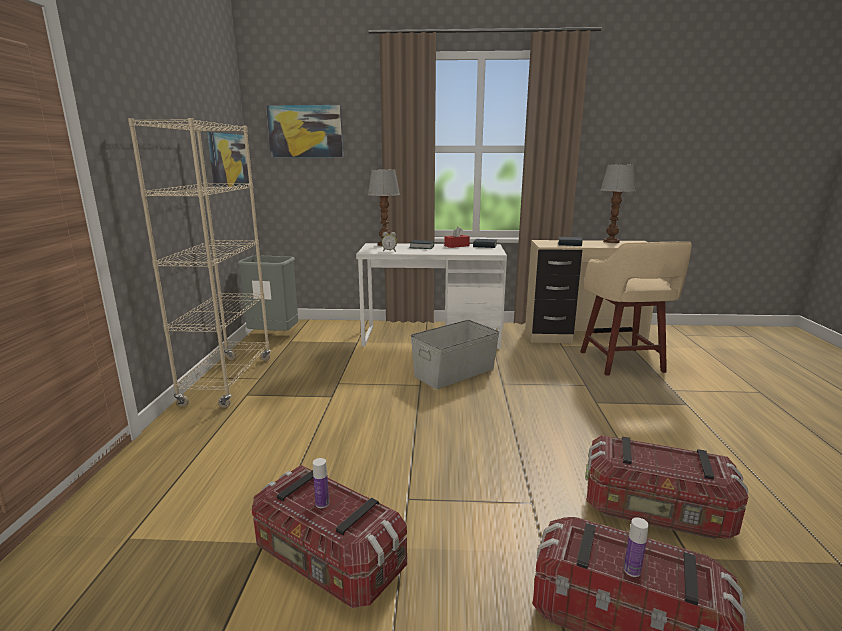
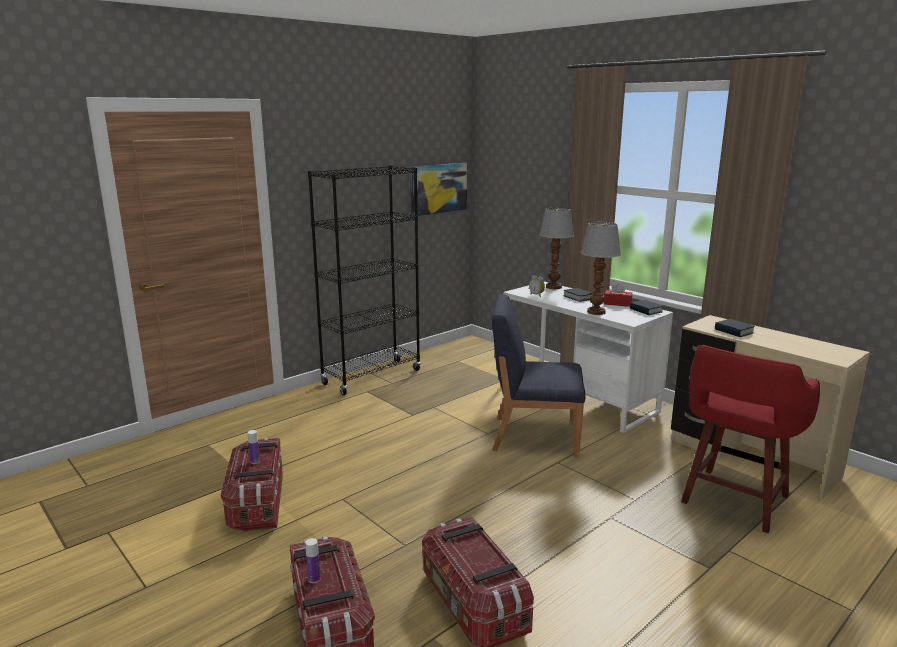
camera: 45 degrees right, 0 degrees up
beige bookcase [128,118,271,408] -> black bookcase [308,165,421,395]
grey trash can [238,256,298,331] -> none
picture [266,105,343,158] -> none
grey storage box [411,320,499,389] -> blue chair [492,294,586,456]
beige stool [580,242,692,376] -> red stool [681,345,820,533]
table lamp [600,164,635,243] -> table lamp moved to [581,222,621,315]

